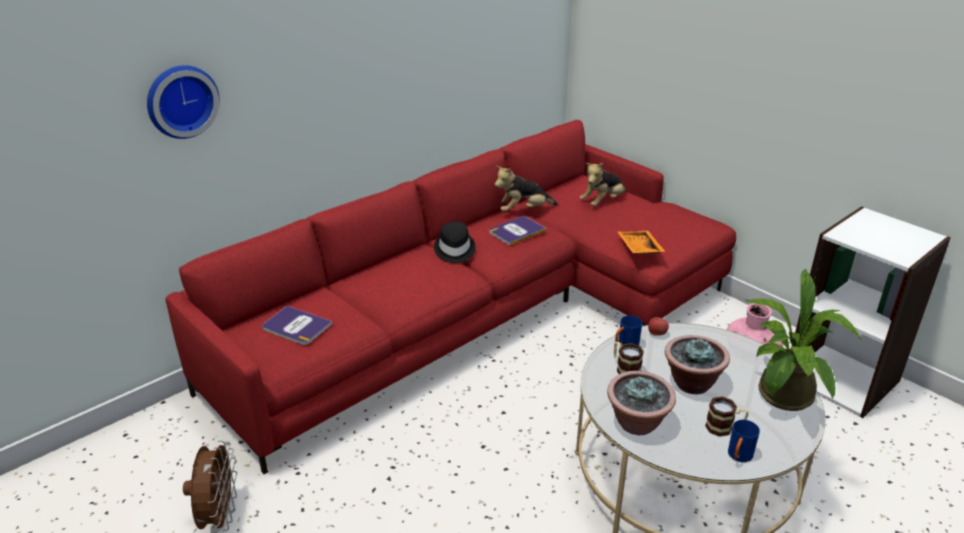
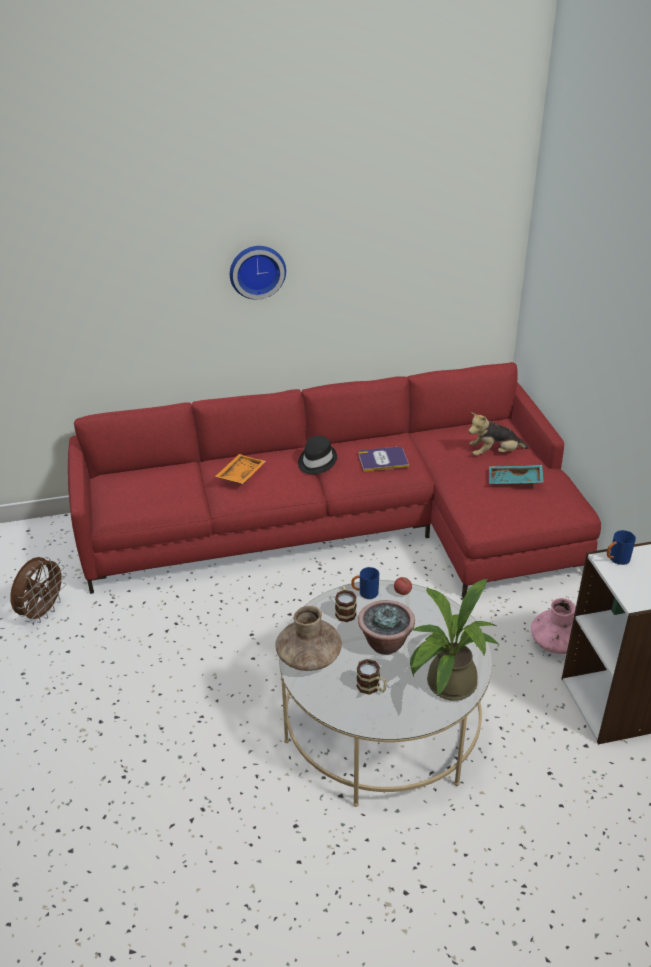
camera: 30 degrees right, 5 degrees up
wall clock [147,65,220,139] -> wall clock moved to [230,246,286,300]
book [262,306,332,345] -> none
plush toy [494,166,558,211] -> none
potted plant [607,371,676,435] -> brown vase [275,606,342,671]
orange tray [618,231,666,254] -> orange tray moved to [215,454,266,484]
blue mug [728,420,760,462] -> blue mug moved to [607,530,636,565]
none -> turquoise tray [489,465,544,485]

